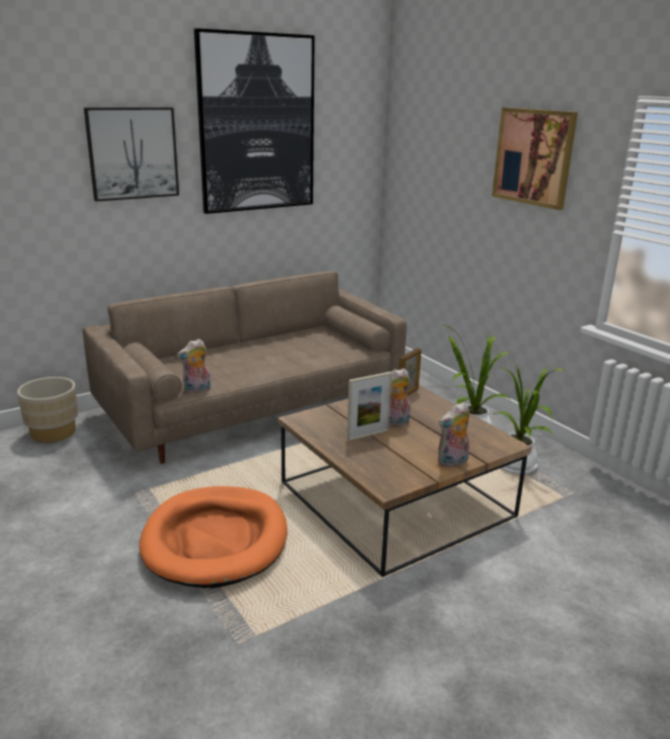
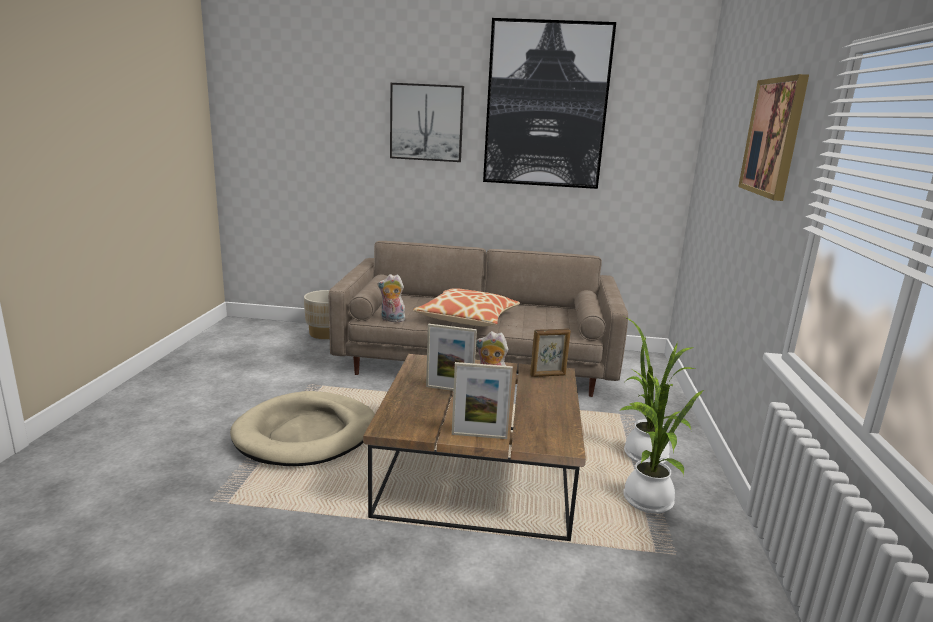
camera: 40 degrees right, 5 degrees down
orange dog bed [139,486,287,588] -> beige dog bed [230,391,375,466]
plush toy [438,402,470,467] -> picture frame [452,362,513,439]
none -> pillow [413,288,520,326]

